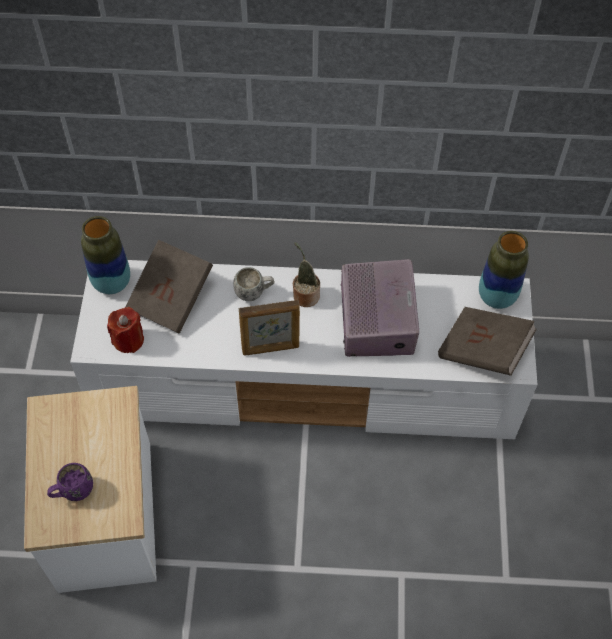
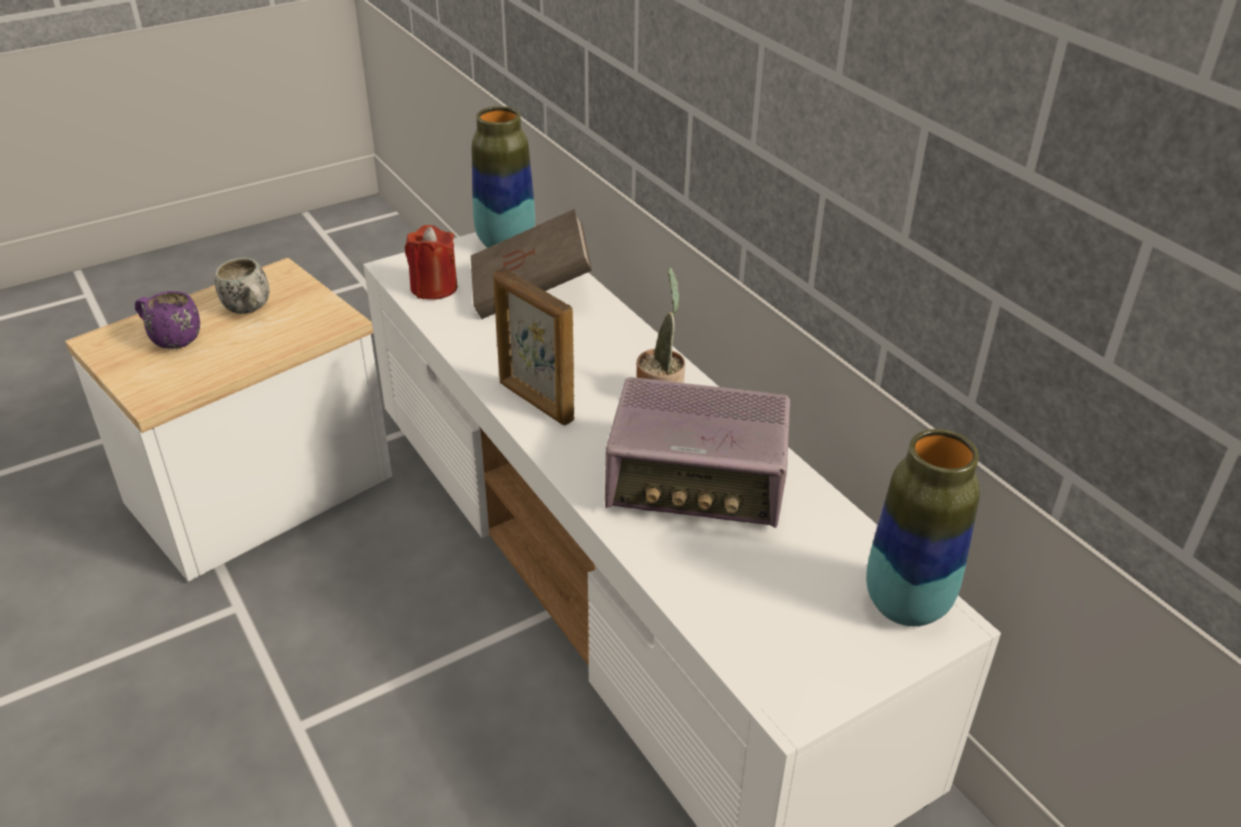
camera: 55 degrees right, 20 degrees down
white mug [233,267,275,301] -> white mug moved to [215,258,269,314]
radio [340,259,419,357] -> radio turned 45 degrees clockwise [605,377,790,528]
brown book [438,307,537,376] -> none

